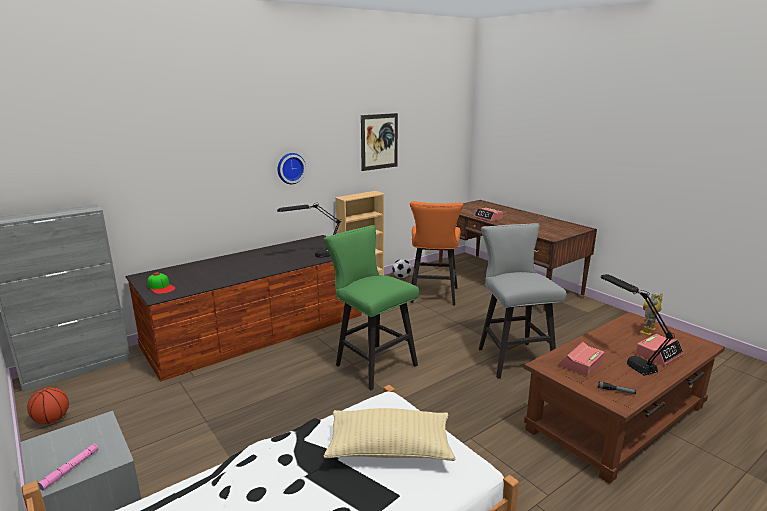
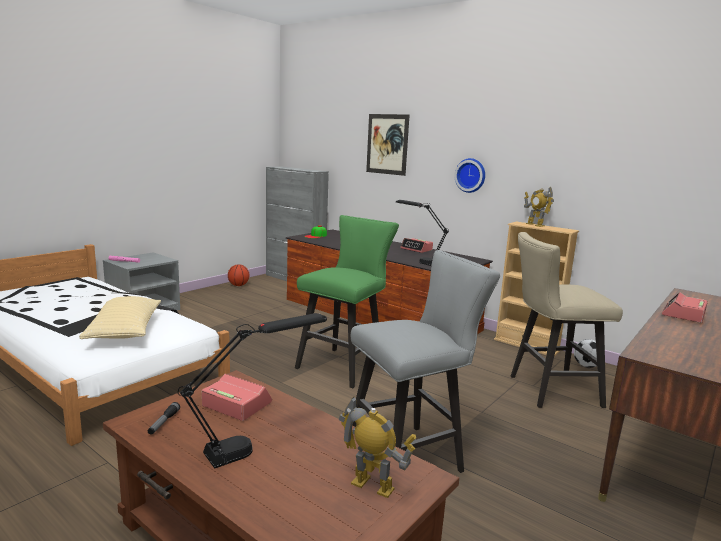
camera: 75 degrees right, 5 degrees down
picture [361,113,398,171] -> picture moved to [366,114,410,176]
orange stool [410,201,463,305] -> beige stool [511,232,623,408]
alarm clock [636,334,684,366] -> alarm clock moved to [400,238,433,253]
none -> toy robot [524,187,554,227]

